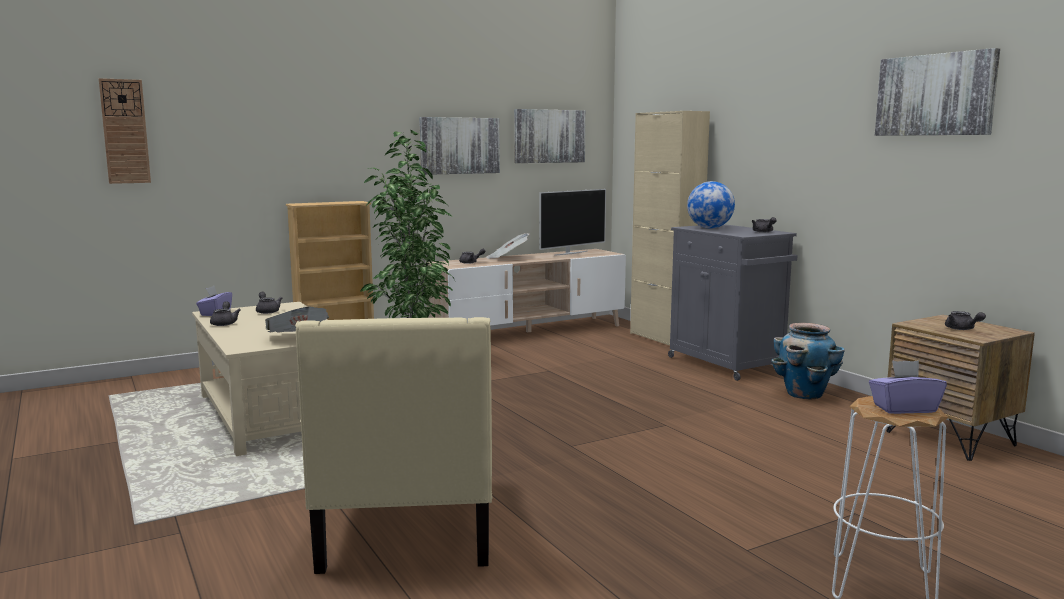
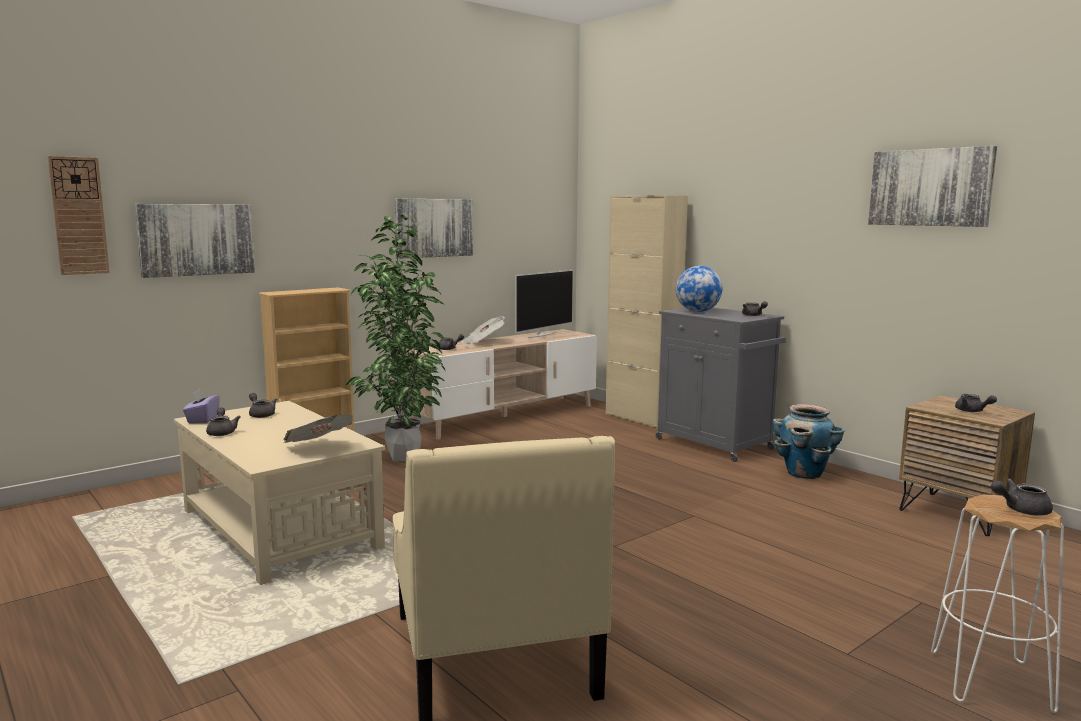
camera: 10 degrees left, 0 degrees up
picture [514,109,586,163] -> picture moved to [134,204,255,278]
purple tissue box [869,360,947,414] -> grey teapot [991,478,1053,515]

